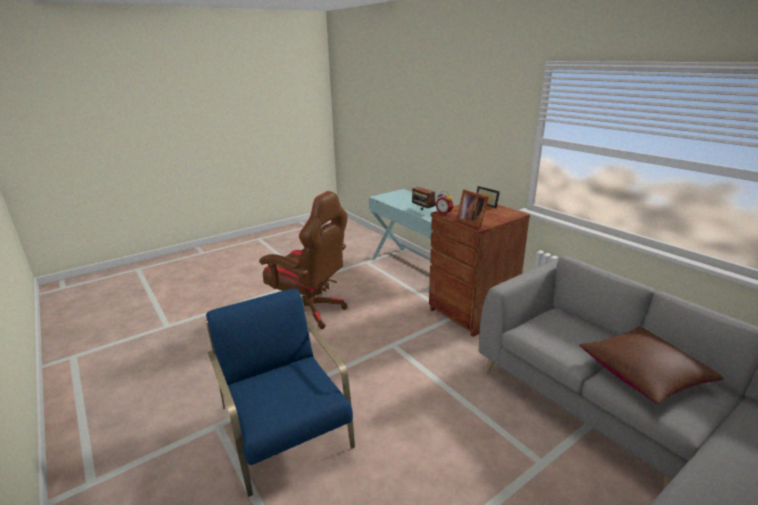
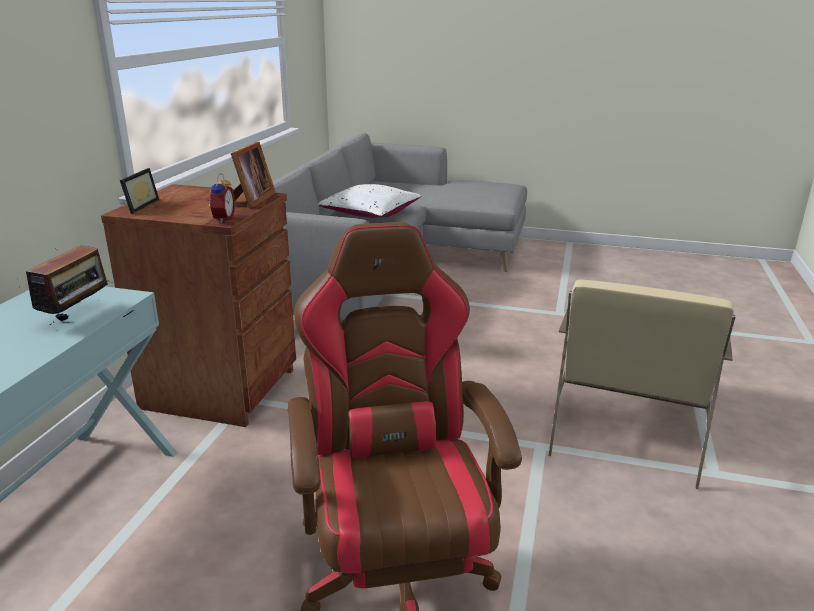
camera: 130 degrees left, 0 degrees up
blue armchair [205,289,355,497] -> beige armchair [549,280,736,489]
brown pillow [579,327,724,404] -> white pillow [318,184,421,218]

